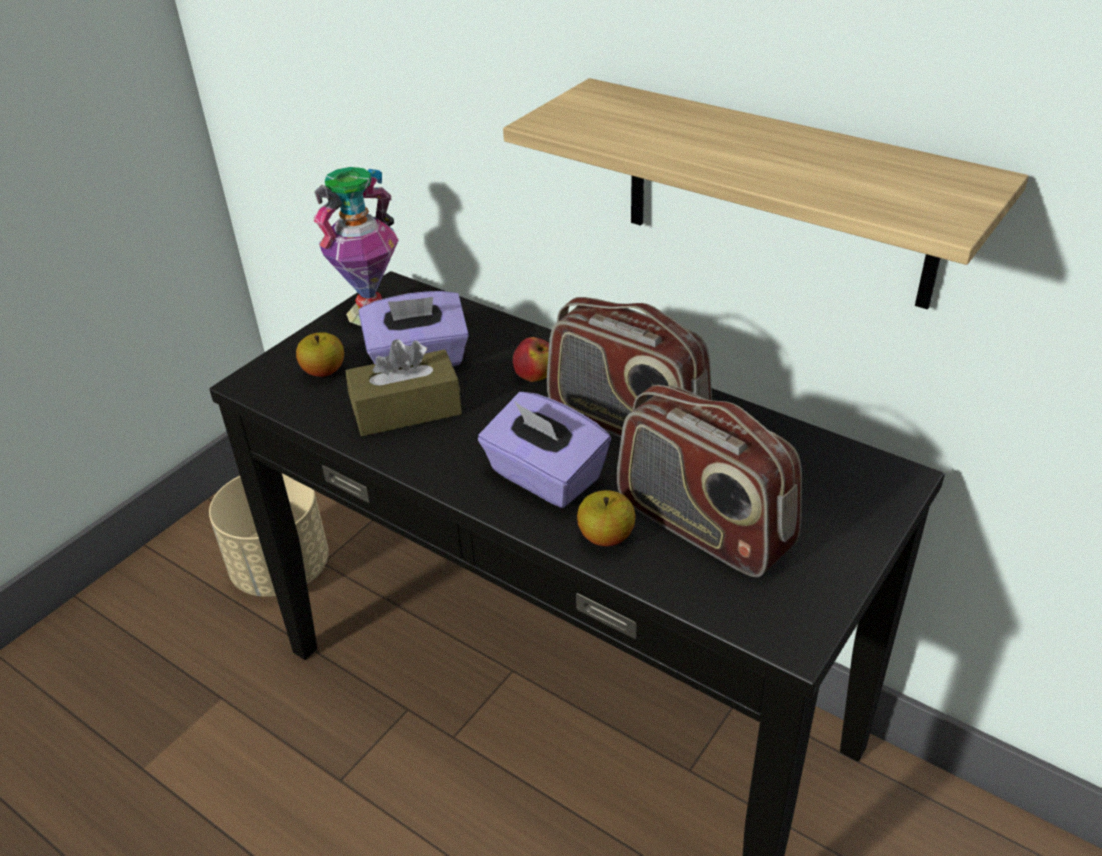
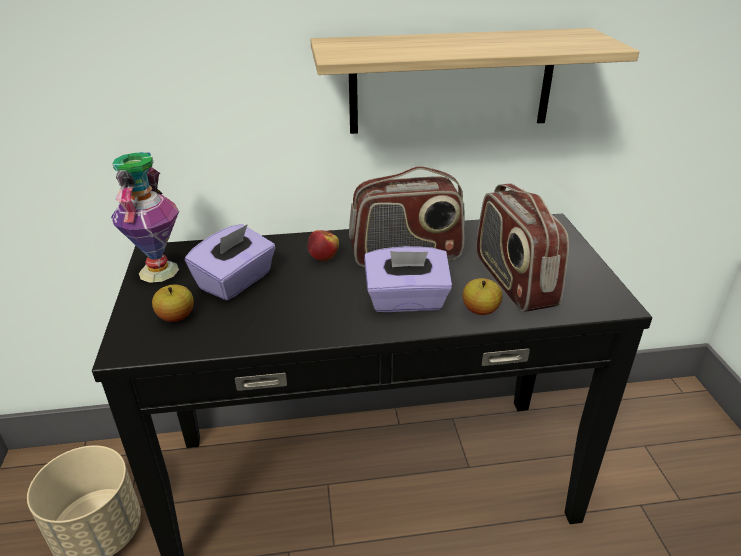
camera: 45 degrees left, 5 degrees down
brown tissue box [345,339,462,436] -> none
radio [617,385,802,577] -> radio turned 75 degrees clockwise [476,183,569,312]

